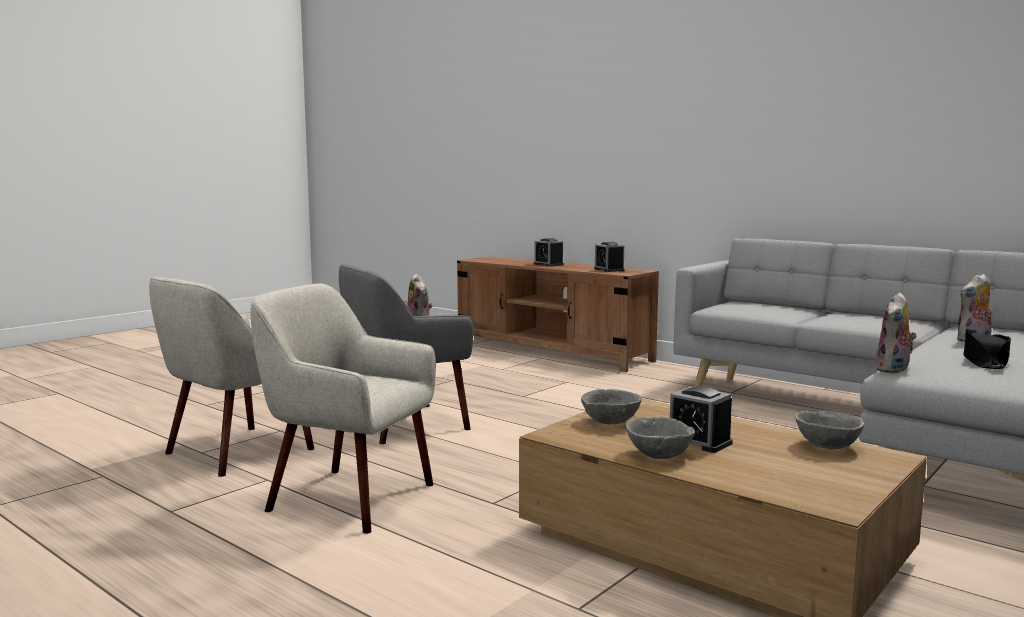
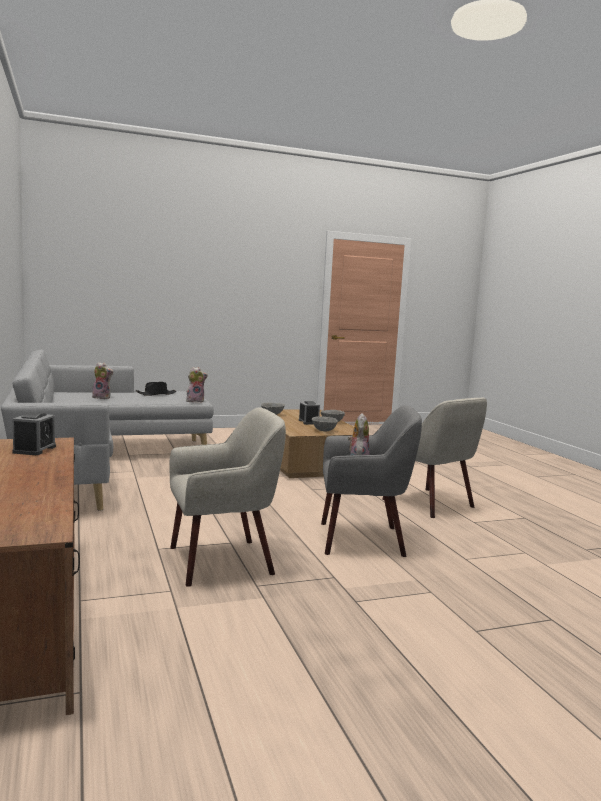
camera: 150 degrees left, 0 degrees up
beige armchair [149,277,314,477] -> beige armchair moved to [169,407,286,587]
alarm clock [534,238,564,267] -> none

